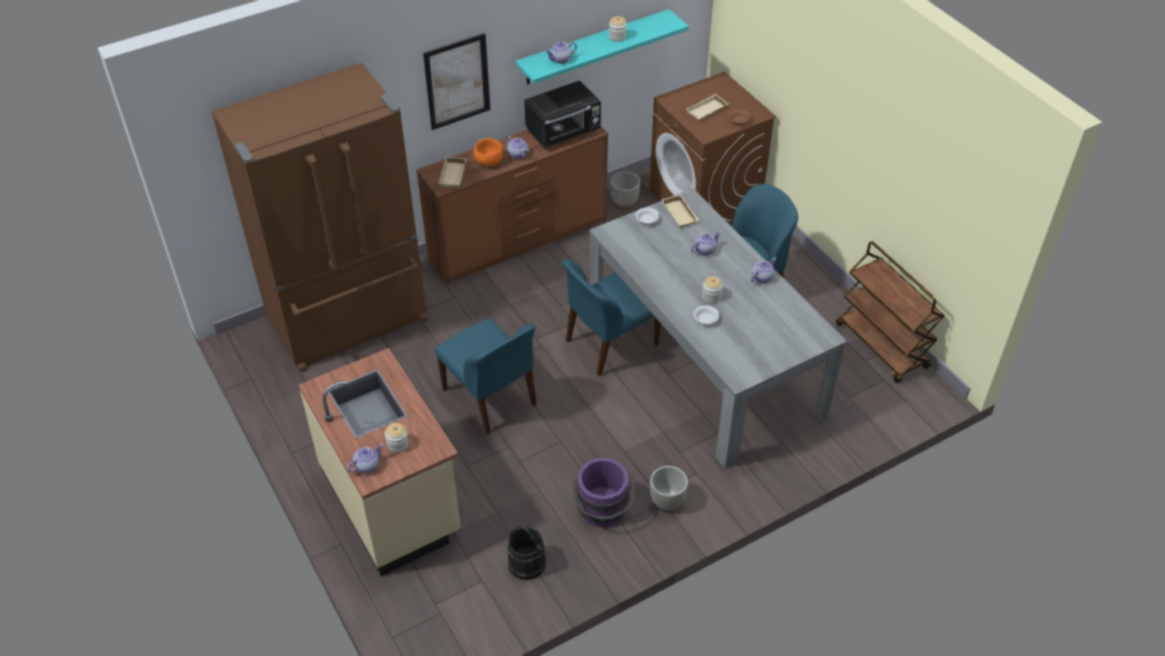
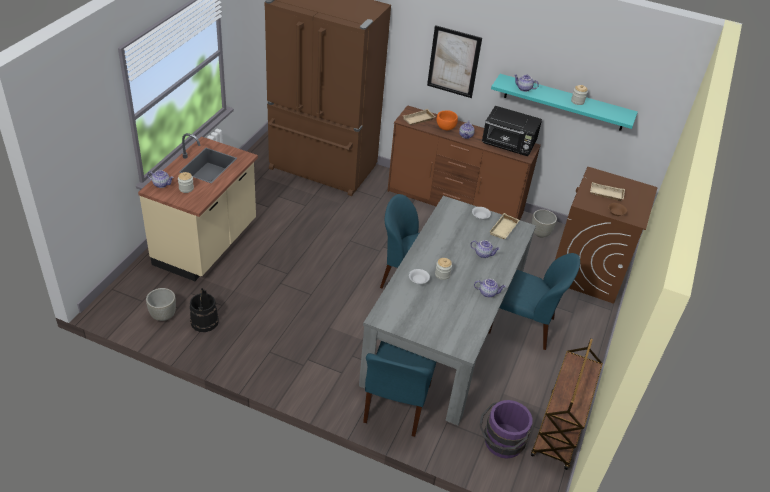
camera: 50 degrees right, 5 degrees down
blue chair [435,318,537,434] -> blue chair moved to [363,341,436,437]
purple bucket [572,458,635,527] -> purple bucket moved to [479,400,532,458]
grey planter [650,466,688,510] -> grey planter moved to [146,288,176,321]

